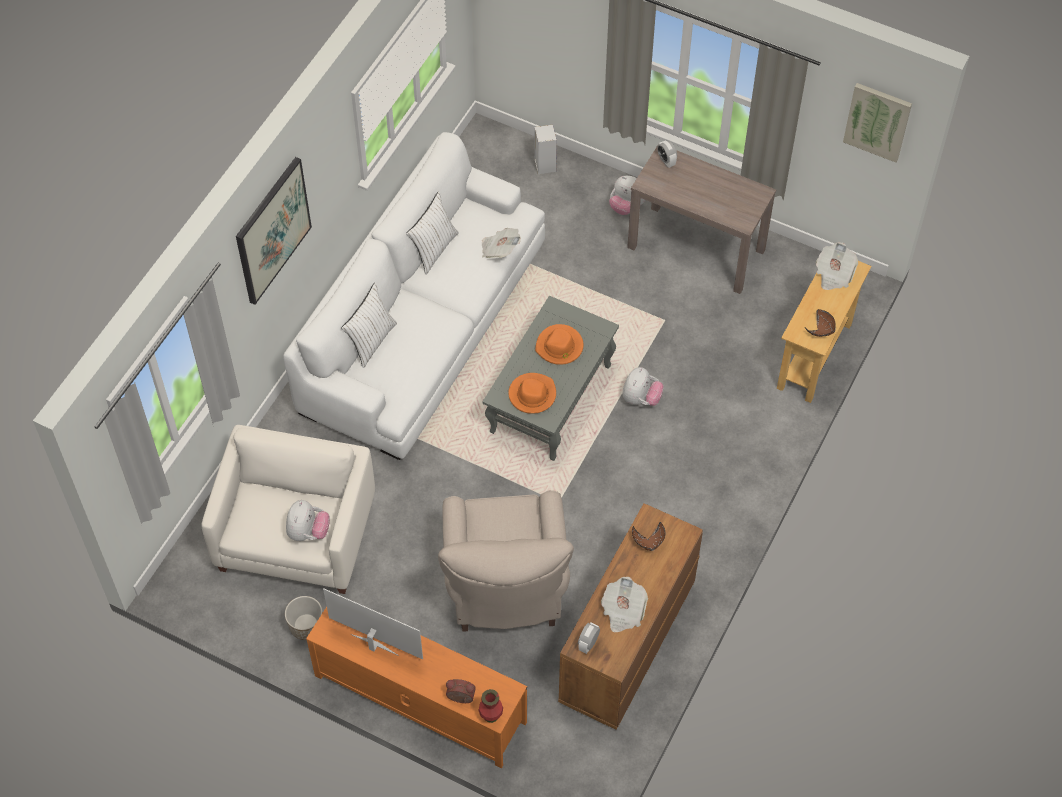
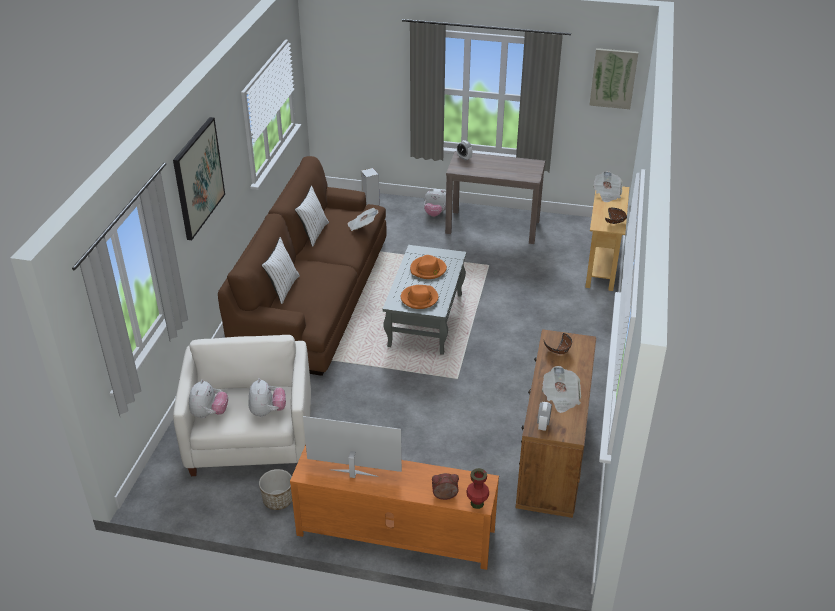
camera: 15 degrees left, 20 degrees down
white sofa [283,132,545,460] -> brown sofa [218,156,387,376]
beige armchair [438,490,574,632] -> none
plush toy [623,367,664,406] -> plush toy moved to [189,380,228,418]

